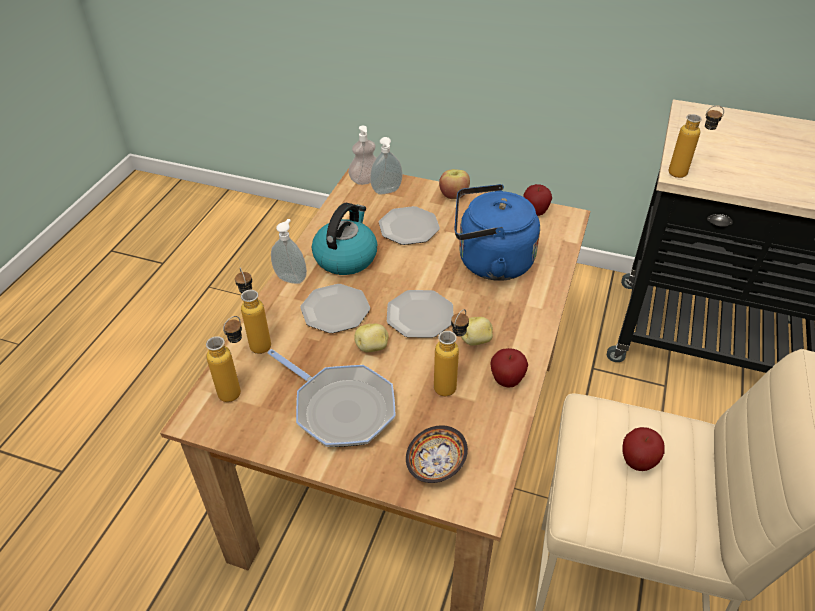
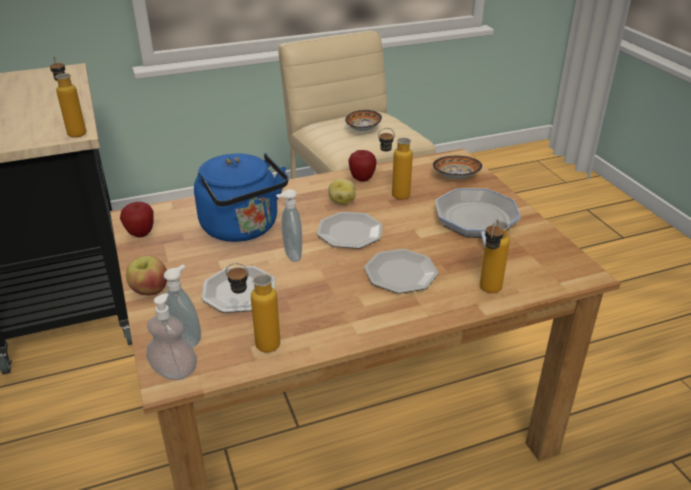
camera: 130 degrees left, 10 degrees down
bottle [206,316,242,402] -> bottle moved to [226,263,280,352]
soap dispenser [271,219,307,284] -> soap dispenser moved to [276,189,302,262]
kettle [312,203,377,275] -> none
potato [354,324,389,352] -> none
apple [623,427,665,471] -> bowl [345,110,382,131]

